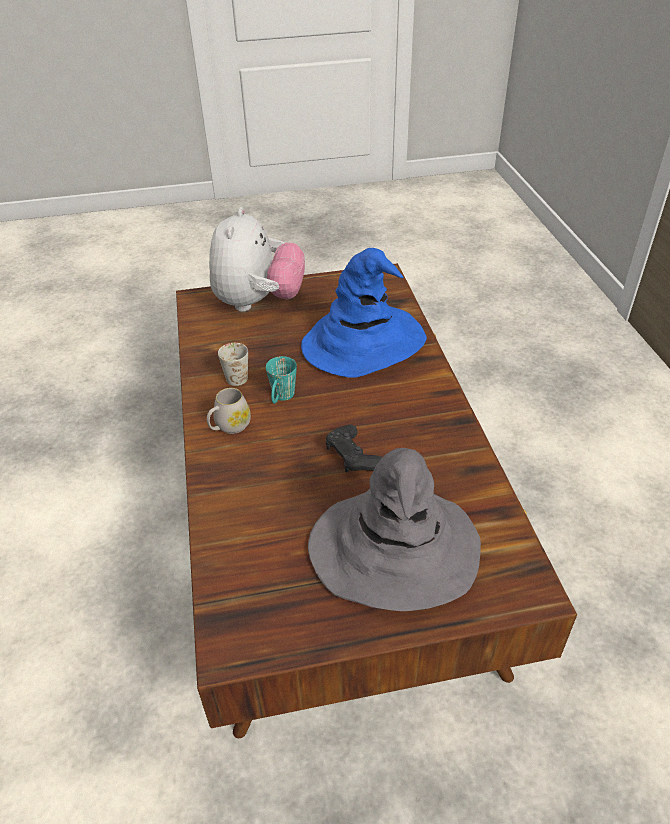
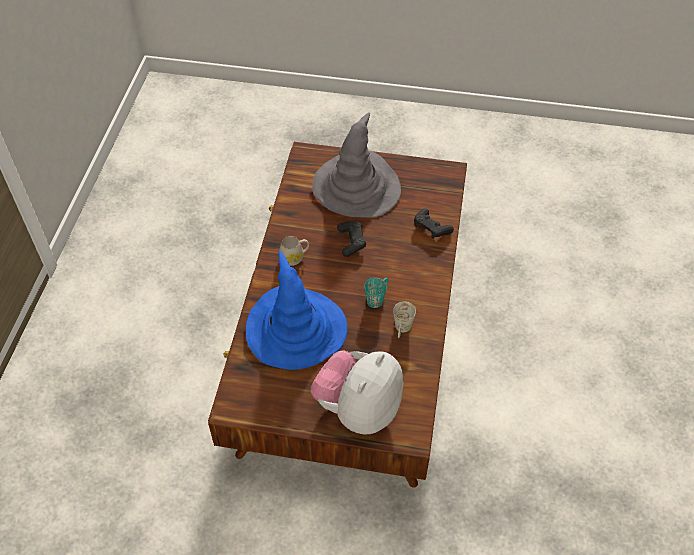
camera: 160 degrees left, 10 degrees up
white mug [207,388,251,434] -> white mug moved to [279,236,309,266]
none -> black game controller [414,208,454,239]

